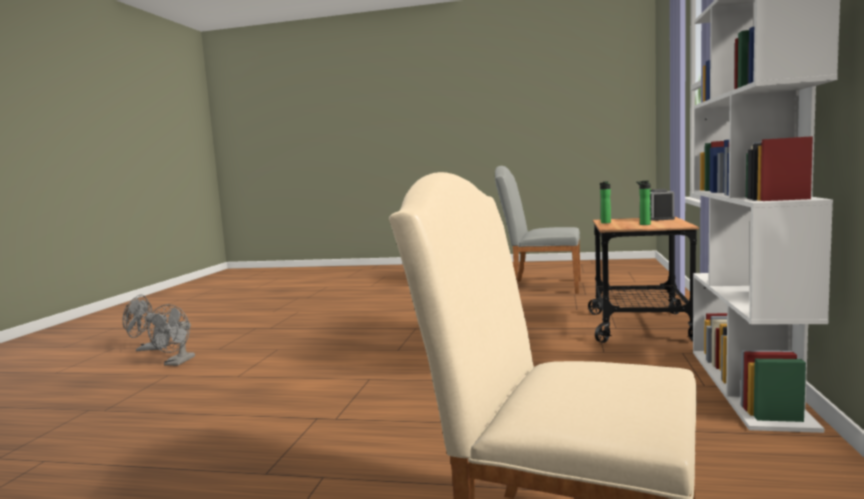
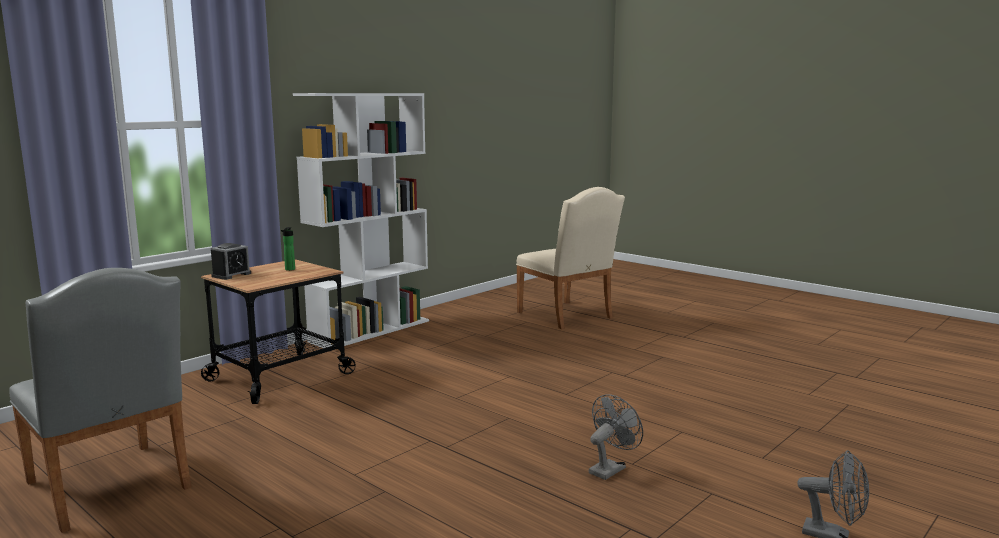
camera: 150 degrees left, 5 degrees up
grey fan [147,304,195,366] -> grey fan moved to [589,394,643,480]
bottle [600,181,611,223] -> none

